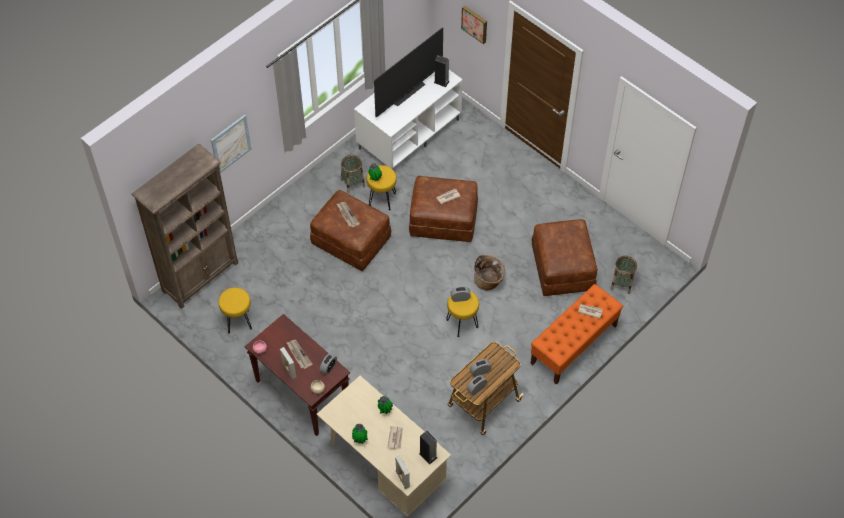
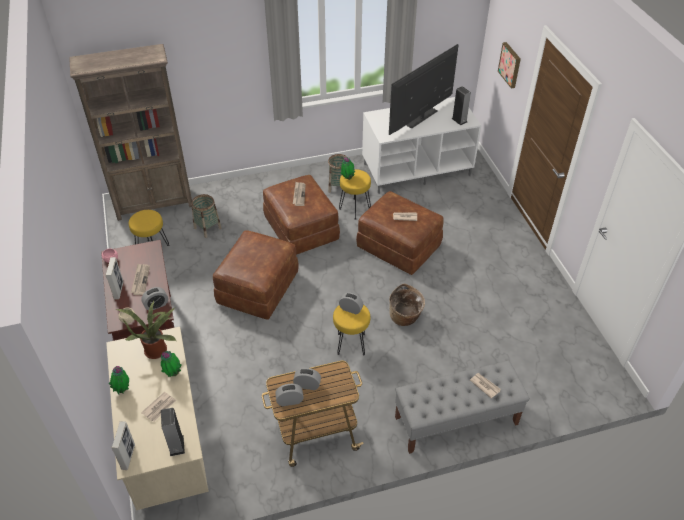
camera: 30 degrees right, 10 degrees down
picture [211,115,252,173] -> none
television [374,27,443,118] -> television turned 150 degrees clockwise [389,44,459,135]
orange bench [530,284,623,385] -> grey bench [395,360,530,454]
brown ottoman [532,219,597,296] -> brown ottoman moved to [213,230,299,320]
basket [610,256,637,294] -> basket moved to [191,194,221,238]
none -> potted plant [116,301,176,359]

